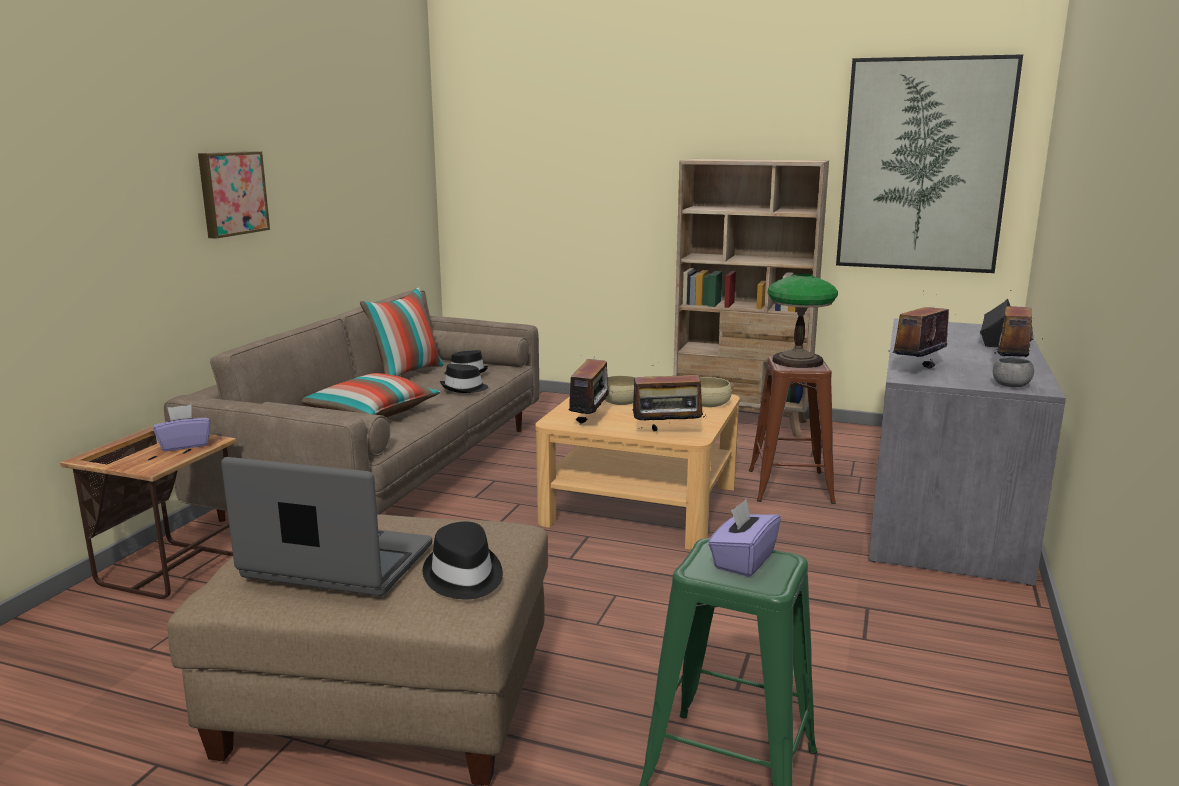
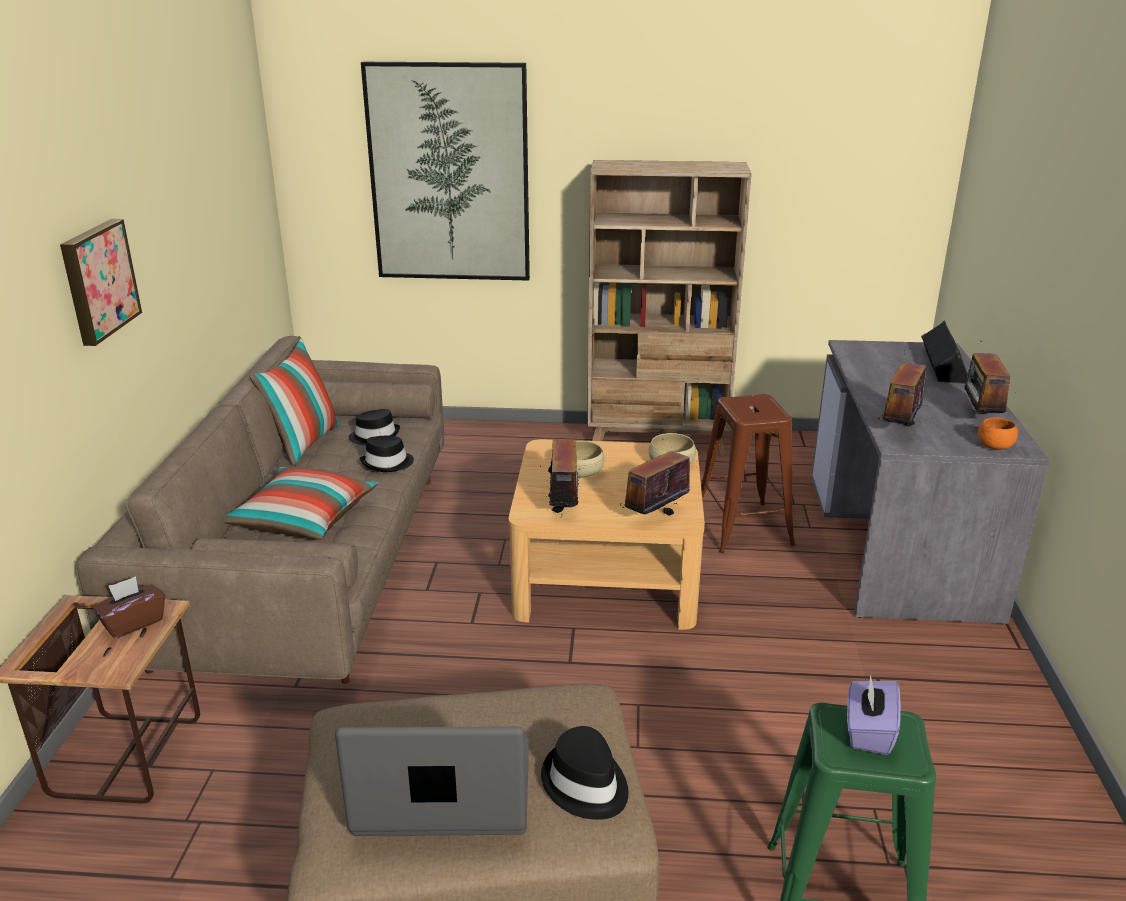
camera: 15 degrees left, 10 degrees up
purple tissue box [153,405,210,451] -> brown tissue box [92,576,165,639]
radio [632,365,706,431] -> radio turned 150 degrees clockwise [620,439,690,516]
table lamp [767,273,838,368] -> none
picture [836,54,1023,273] -> picture moved to [361,62,530,281]
grey bowl [993,357,1034,387] -> orange bowl [978,417,1018,450]

